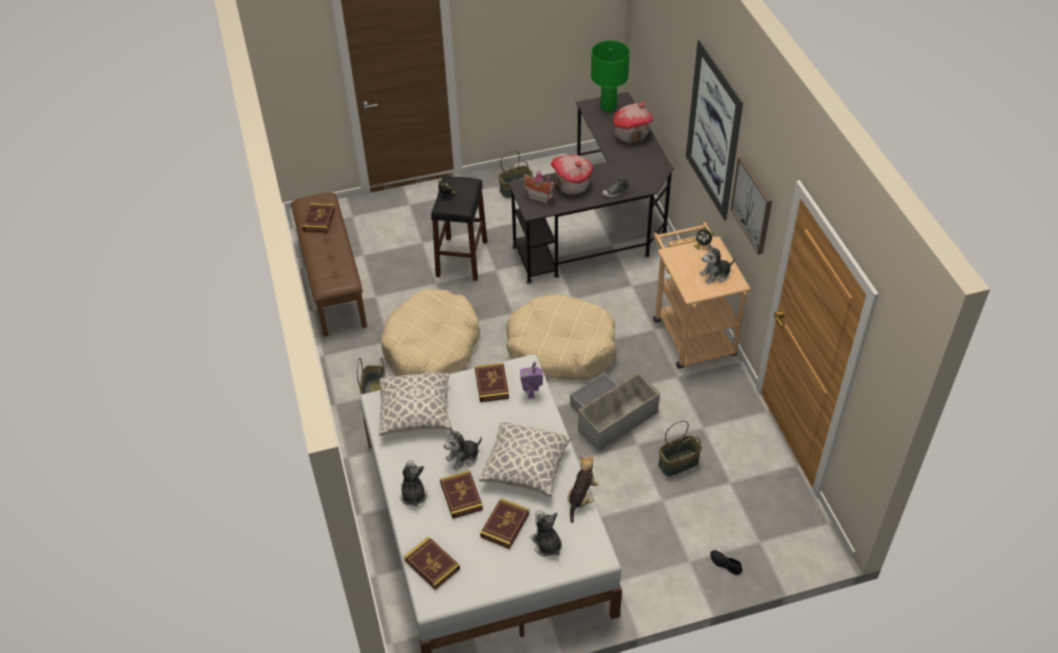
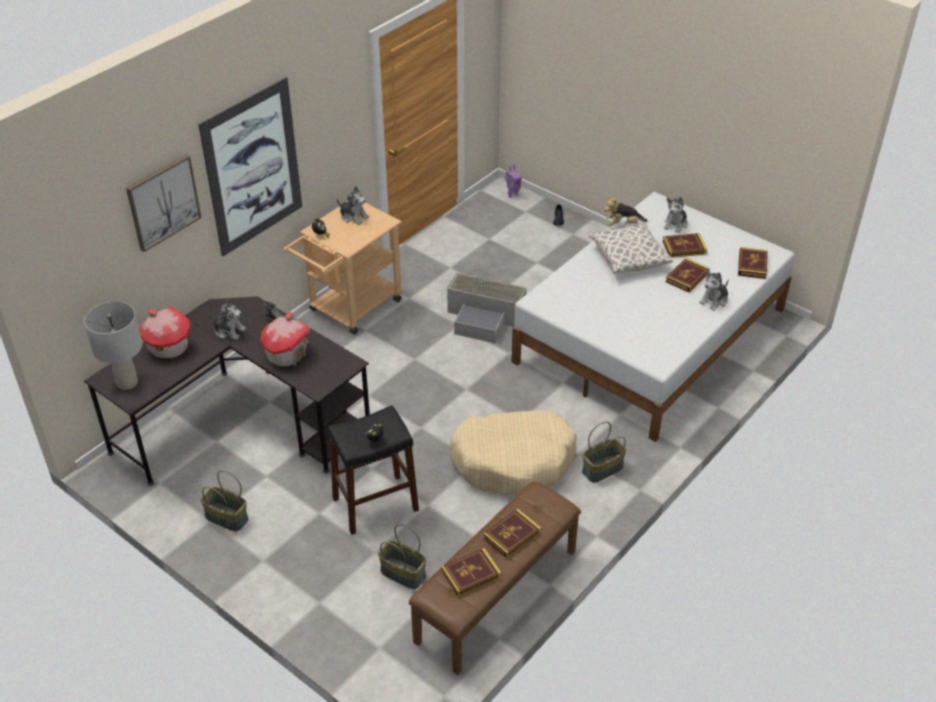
camera: 125 degrees left, 5 degrees down
pillow [379,372,452,436] -> none
plush toy [444,428,482,471] -> plush toy moved to [208,299,246,340]
book [475,363,509,402] -> book moved to [483,508,541,559]
beige dog bed [506,294,617,380] -> none
toy robot [520,362,543,399] -> toy robot moved to [506,164,522,198]
toy house [523,171,556,204] -> none
green table lamp [591,41,630,112] -> grey table lamp [84,301,142,390]
basket [658,421,702,476] -> basket moved to [378,524,426,589]
picture [730,156,772,255] -> picture moved to [126,155,202,252]

